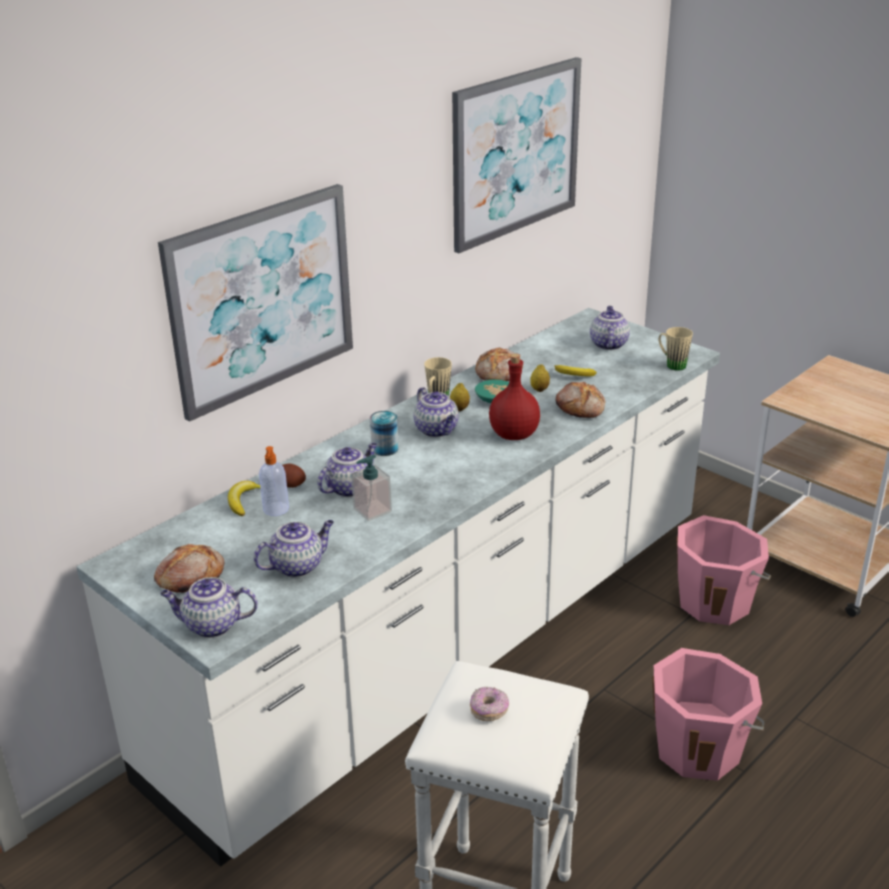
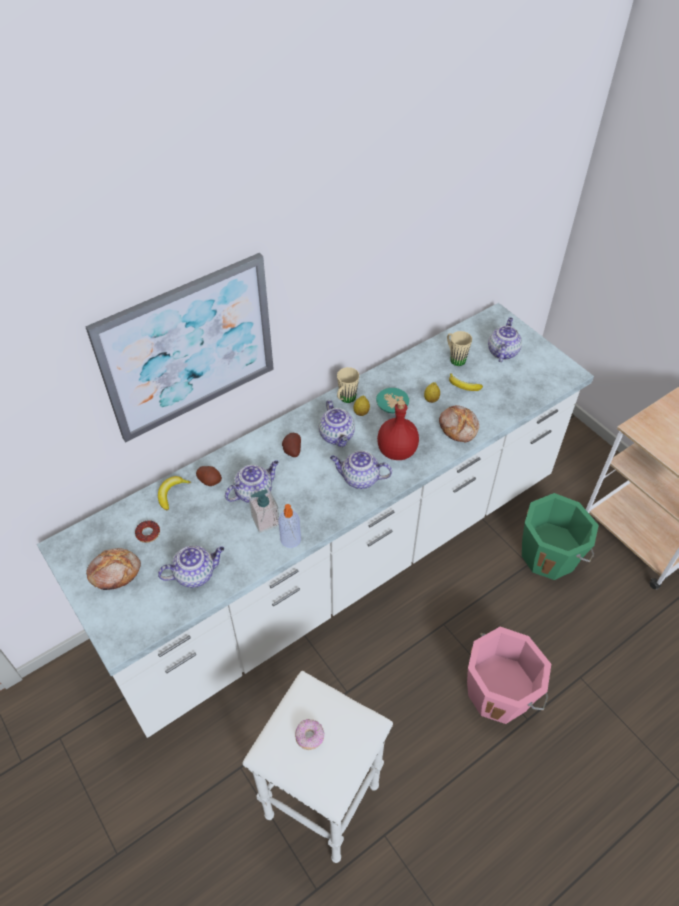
camera: 10 degrees right, 20 degrees up
teapot [160,577,258,638] -> teapot moved to [330,450,392,489]
soap dispenser [259,446,289,516] -> soap dispenser moved to [278,504,301,548]
can [370,411,398,456] -> potato [282,433,301,457]
picture [452,57,582,253] -> none
bread [475,348,523,381] -> none
beige mug [659,327,693,371] -> beige mug moved to [447,331,472,366]
pink bucket [677,515,771,625] -> green bucket [522,493,599,580]
none -> donut [135,521,160,543]

